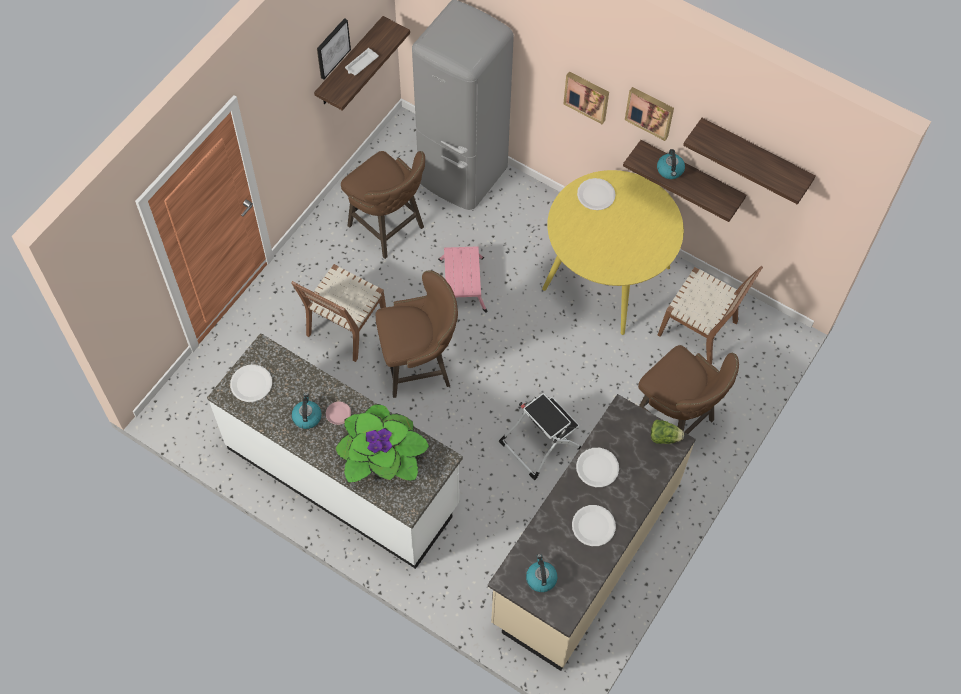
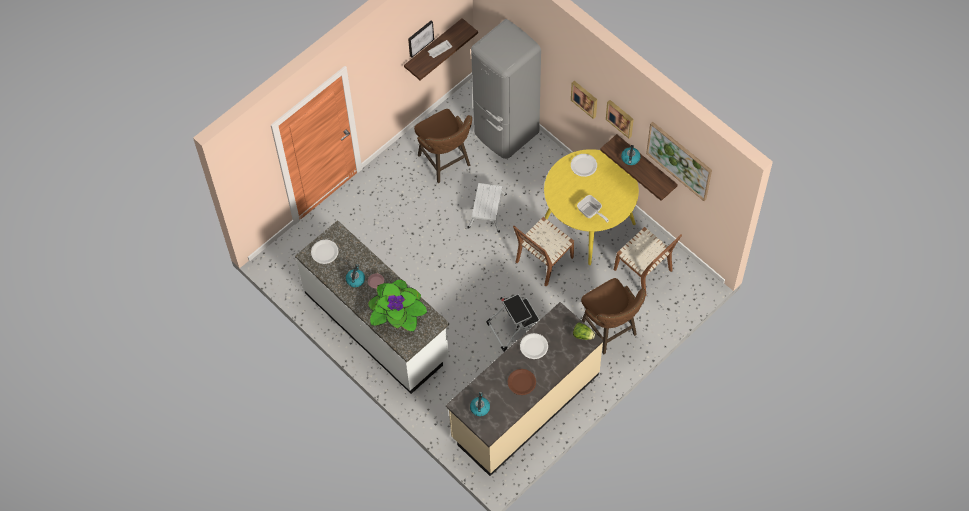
camera: 15 degrees right, 0 degrees up
chair [292,264,386,362] -> chair moved to [513,217,574,286]
brown stool [376,270,458,398] -> none
pink step ladder [438,246,487,312] -> white step ladder [467,183,507,233]
white plate [572,505,616,546] -> brown plate [507,369,536,395]
shelf [683,118,816,205] -> picture [646,122,712,201]
none -> frying pan [577,195,609,223]

